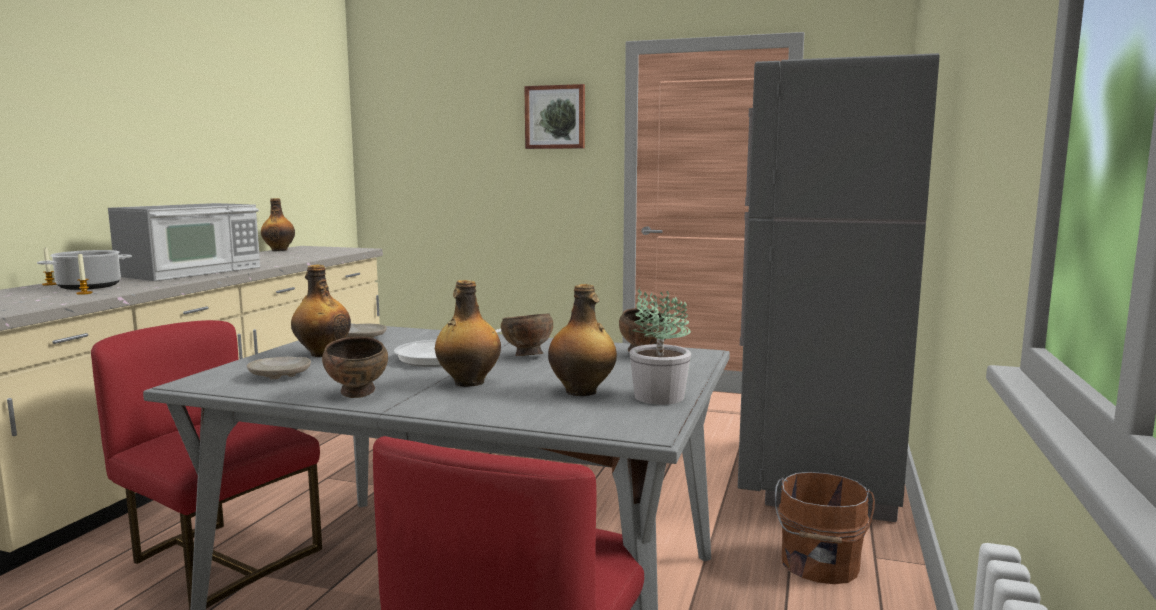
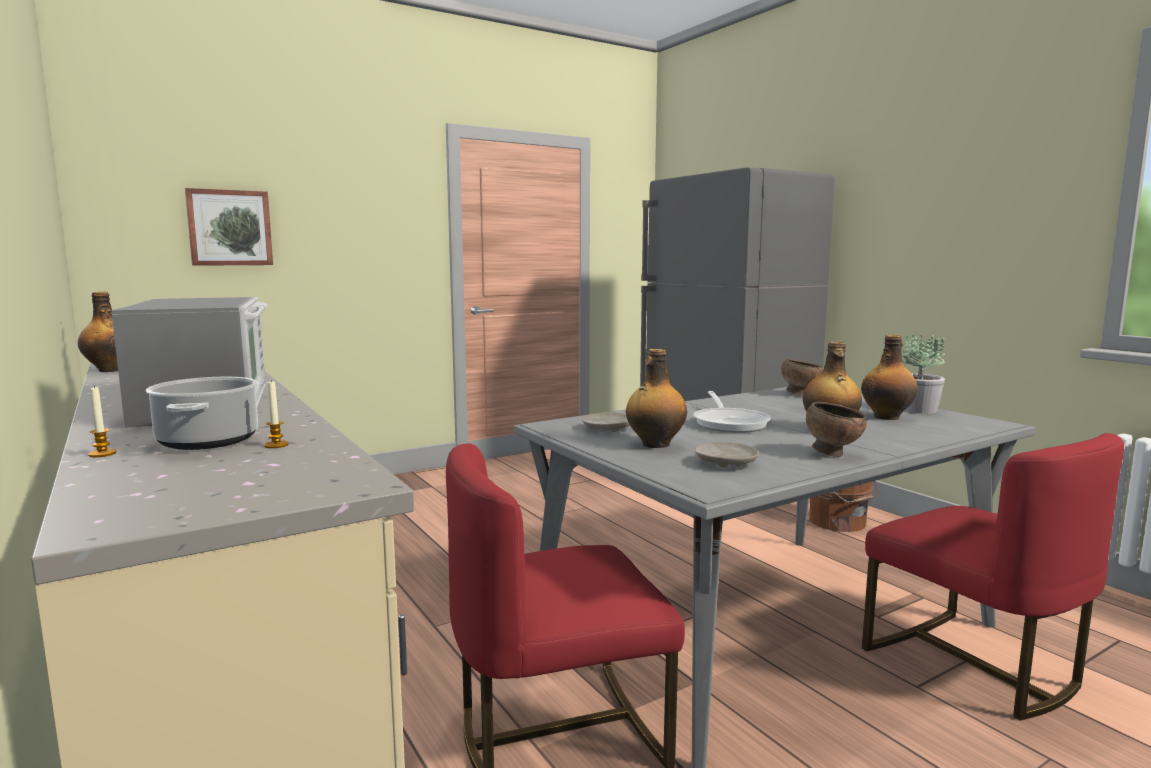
camera: 50 degrees left, 0 degrees up
brown bowl [501,314,553,356] -> none
picture [524,84,585,149] -> picture moved to [185,188,273,266]

